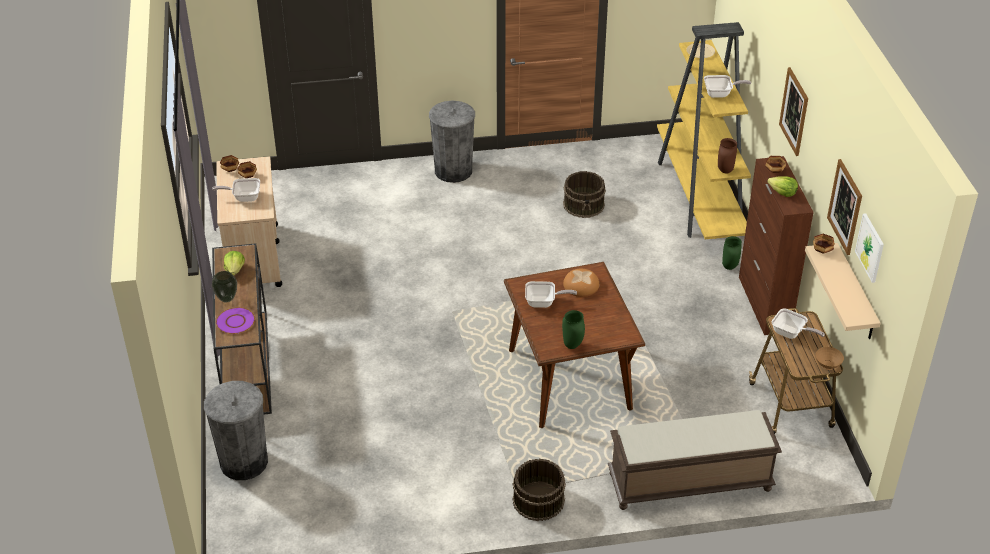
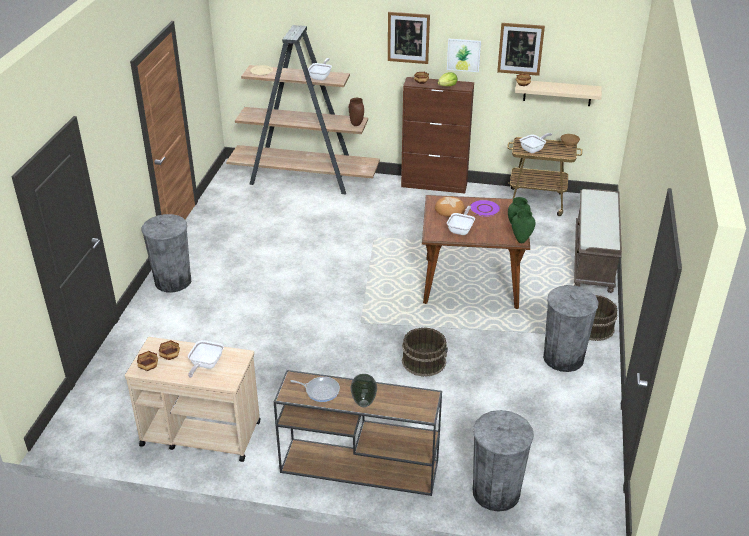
camera: 70 degrees left, 5 degrees down
purple plate [216,307,255,334] -> purple plate moved to [470,200,501,217]
lettuce [224,251,245,276] -> frying pan [290,377,340,402]
brown bucket [563,171,606,218] -> brown bucket moved to [402,327,448,377]
yellow bookcase [657,22,751,239] -> brown bookcase [226,25,380,195]
green vase [722,236,742,270] -> green vase moved to [512,209,535,243]
picture [855,213,884,283] -> picture moved to [447,39,481,72]
none -> grey trash can [543,285,599,372]

